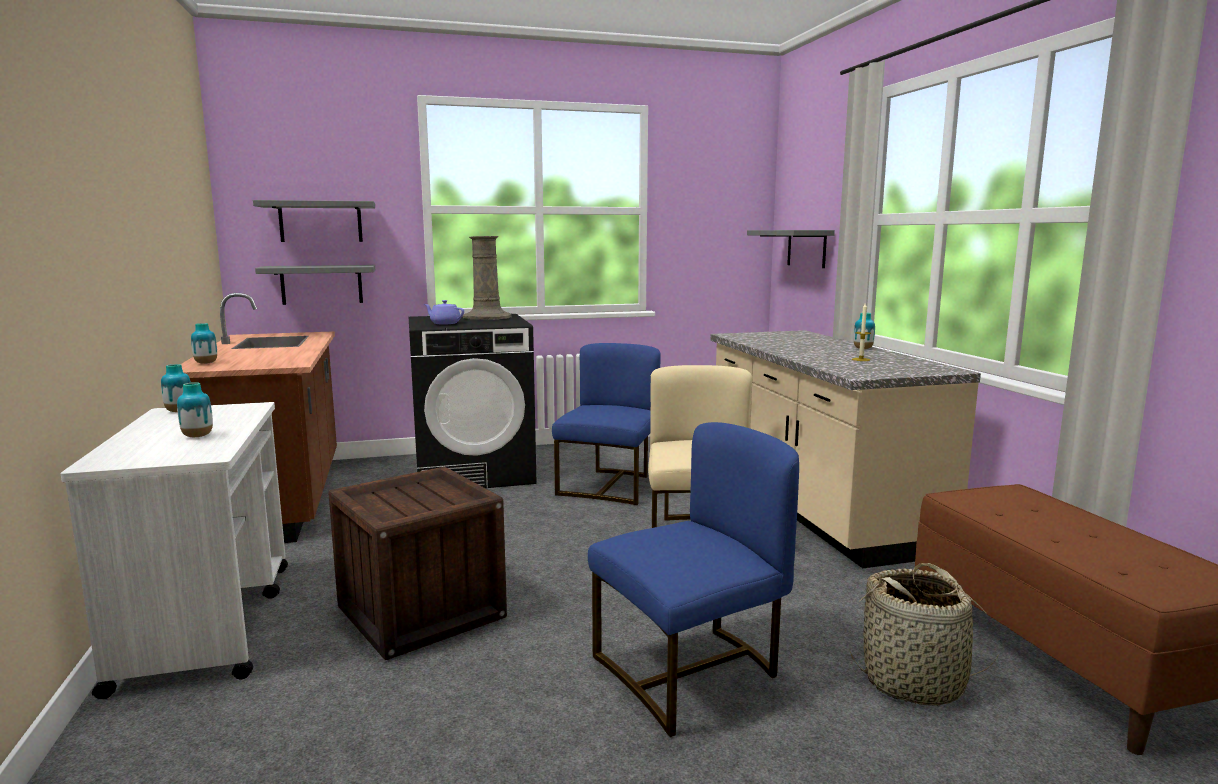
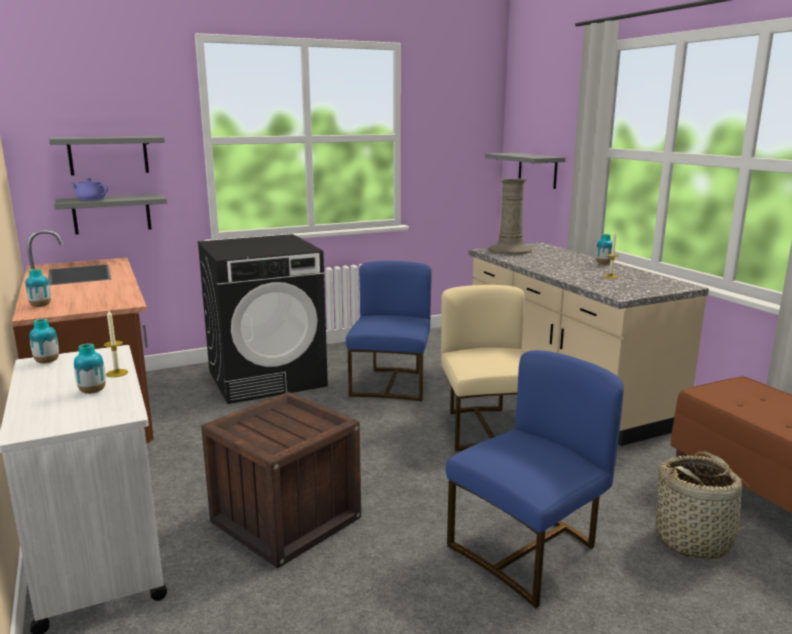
camera: 10 degrees left, 5 degrees up
purple teapot [424,300,464,324] -> purple teapot moved to [70,178,108,200]
beige vase [463,236,512,320] -> beige vase moved to [489,178,532,255]
none -> candle [104,310,128,377]

